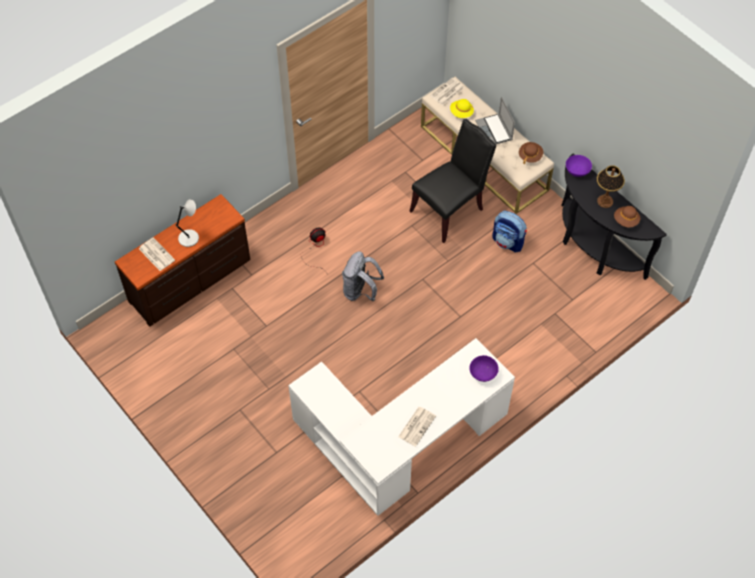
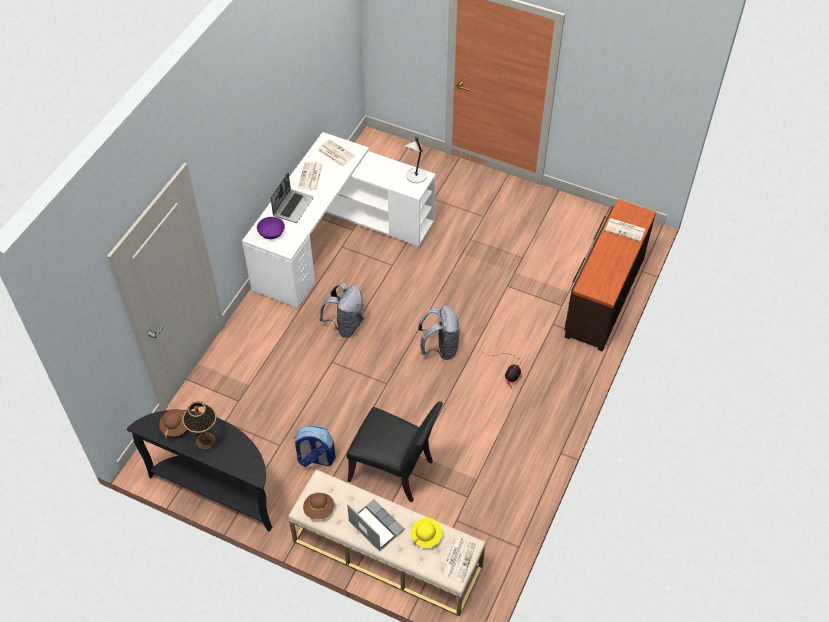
camera: 155 degrees right, 5 degrees down
grey table lamp [176,199,199,247] -> grey table lamp moved to [404,137,427,183]
black chair [410,119,496,243] -> black chair turned 90 degrees counterclockwise [347,401,443,502]
purple bowl [566,155,592,177] -> none
none -> laptop [270,172,314,223]
none -> newspaper [317,139,355,167]
none -> grey backpack [320,283,364,338]

